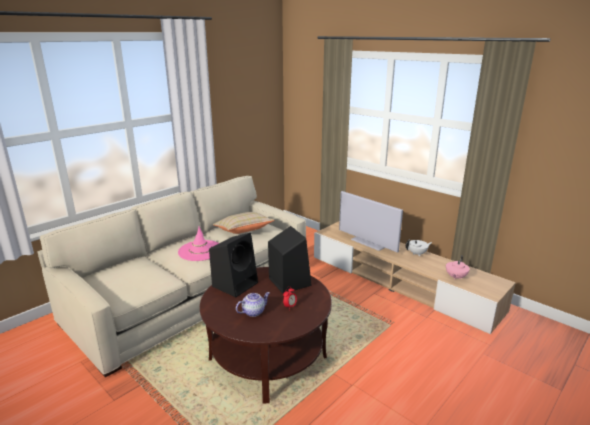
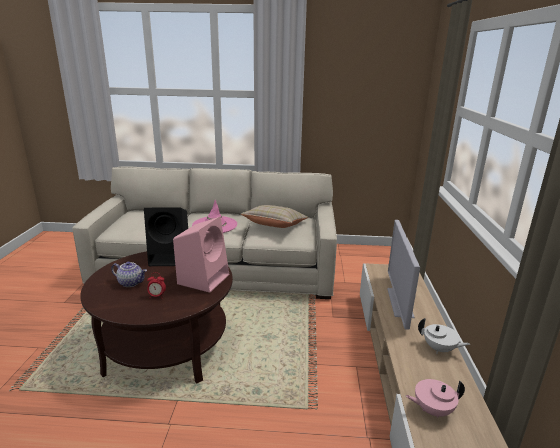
camera: 50 degrees right, 0 degrees up
black speaker [268,226,312,294] -> pink speaker [173,217,229,293]

